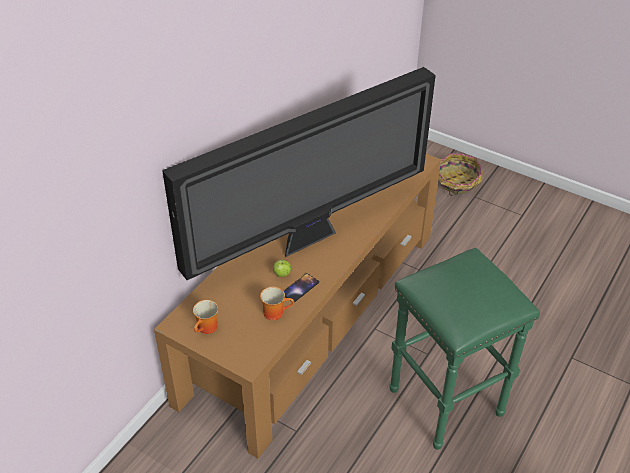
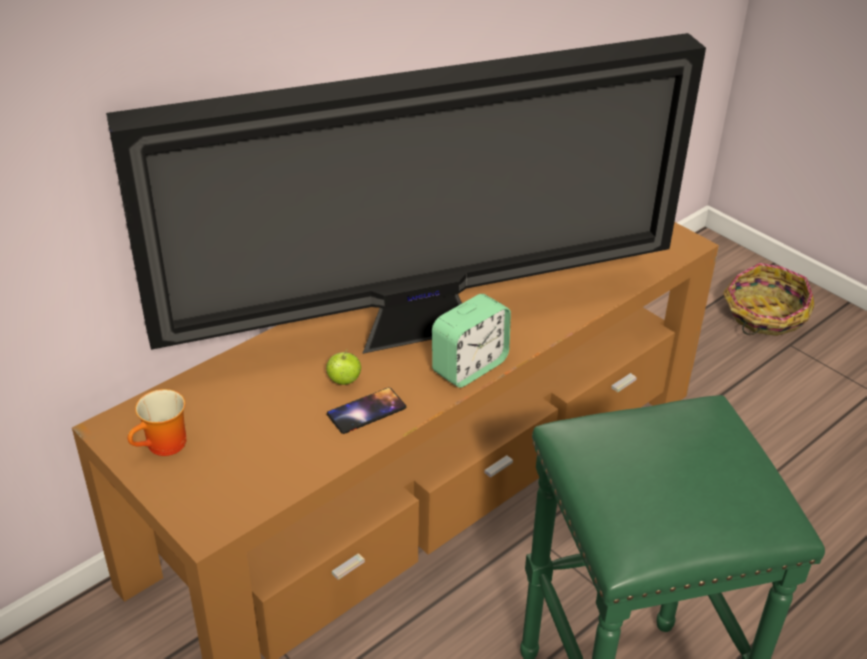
camera: 15 degrees right, 5 degrees down
mug [260,287,294,320] -> none
none -> alarm clock [432,294,511,388]

